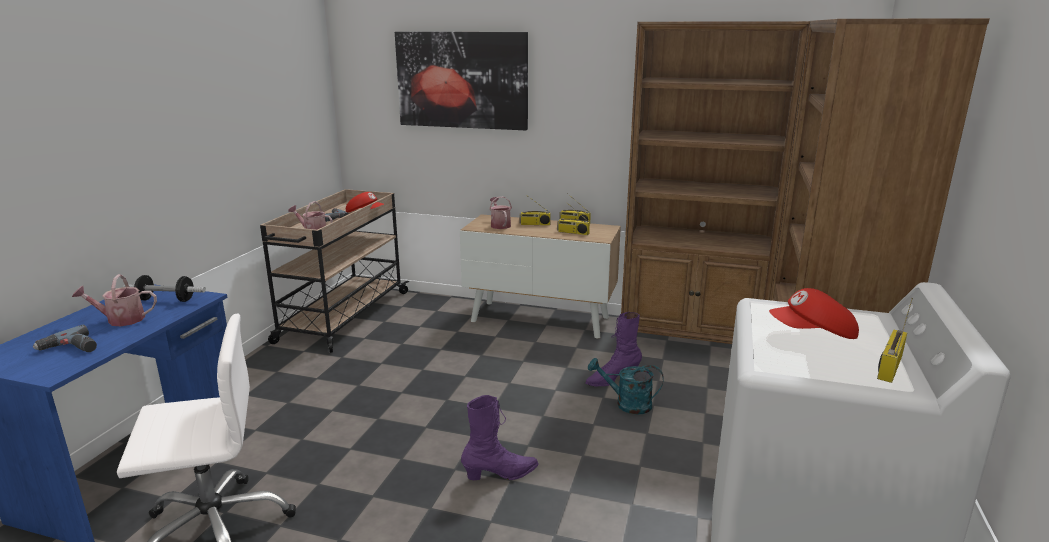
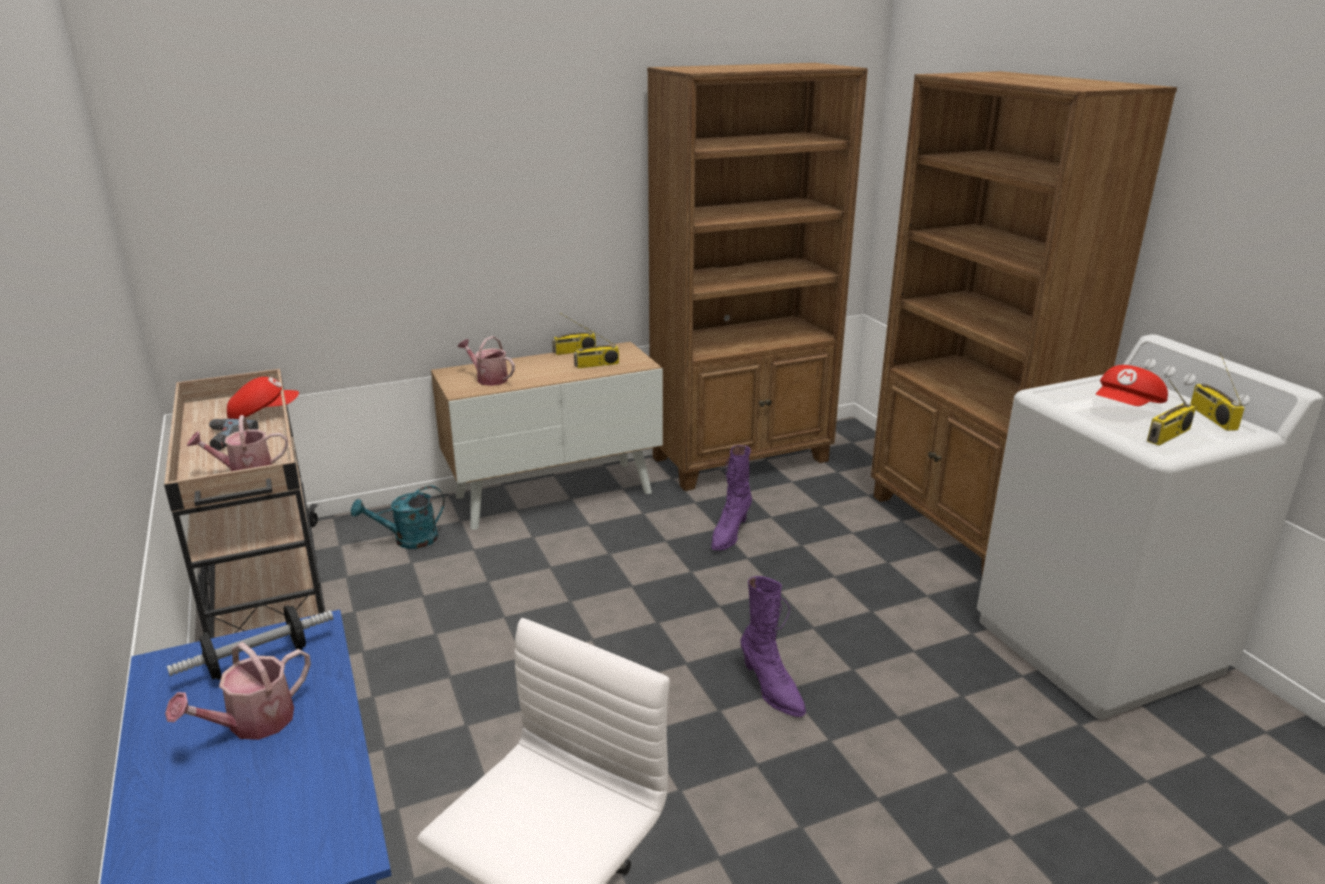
camera: 40 degrees left, 5 degrees up
power drill [33,325,97,352] -> none
picture [395,32,528,130] -> none
purple boot [461,395,539,480] -> purple boot turned 120 degrees clockwise [740,576,806,717]
radio [519,197,551,225] -> radio moved to [1147,379,1196,446]
turquoise watering can [588,358,664,415] -> turquoise watering can moved to [351,486,444,549]

